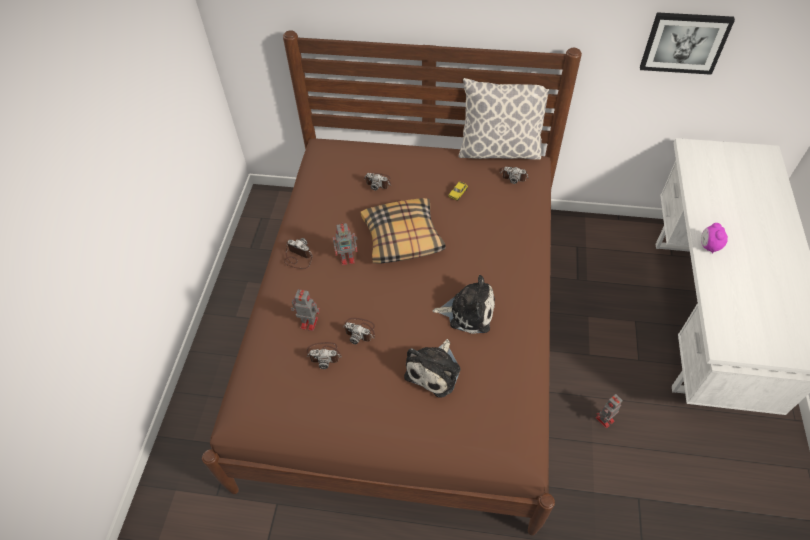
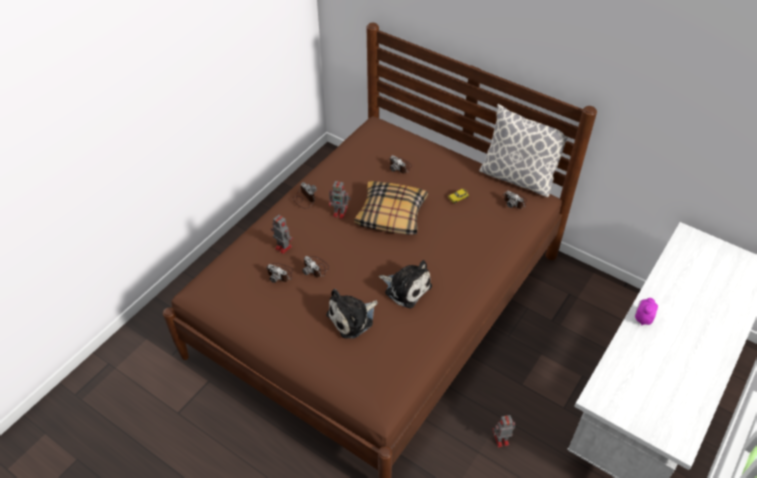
camera: 25 degrees right, 5 degrees down
picture [640,12,735,75] -> none

